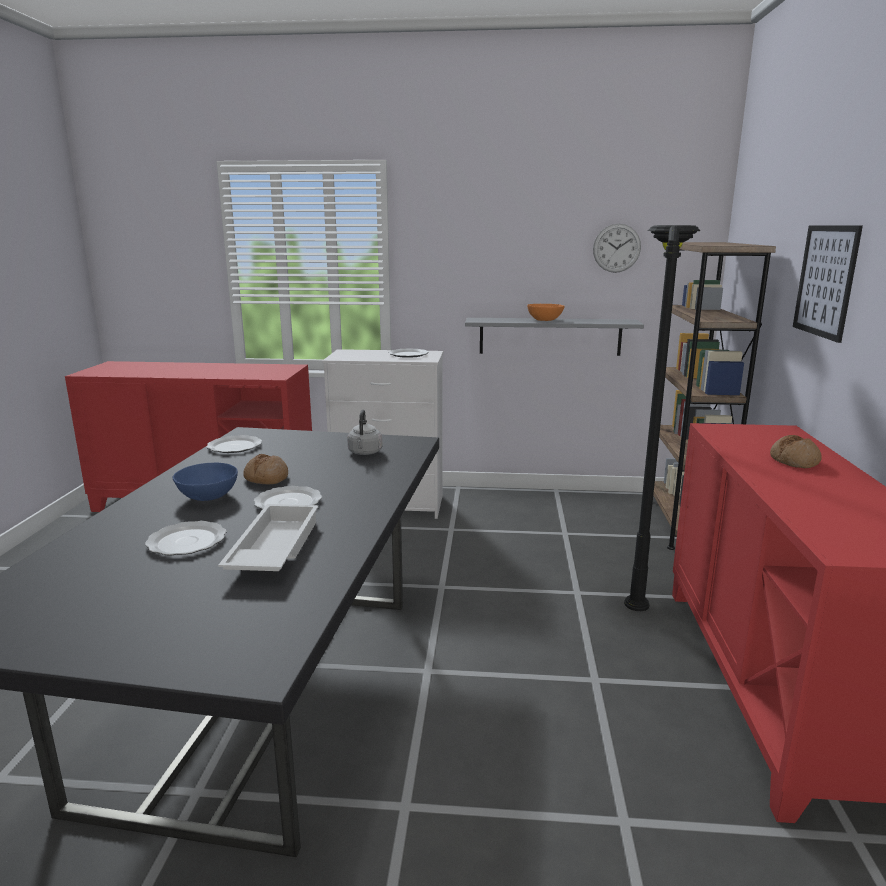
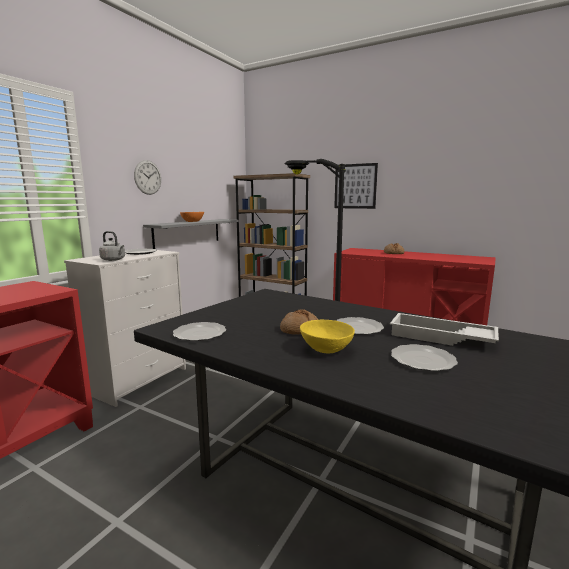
camera: 65 degrees left, 5 degrees down
blue bowl [173,463,238,501] -> yellow bowl [300,320,355,354]
grey kettle [347,410,382,455] -> grey kettle moved to [99,231,125,261]
wall clock [593,224,641,273] -> wall clock moved to [134,160,161,195]

